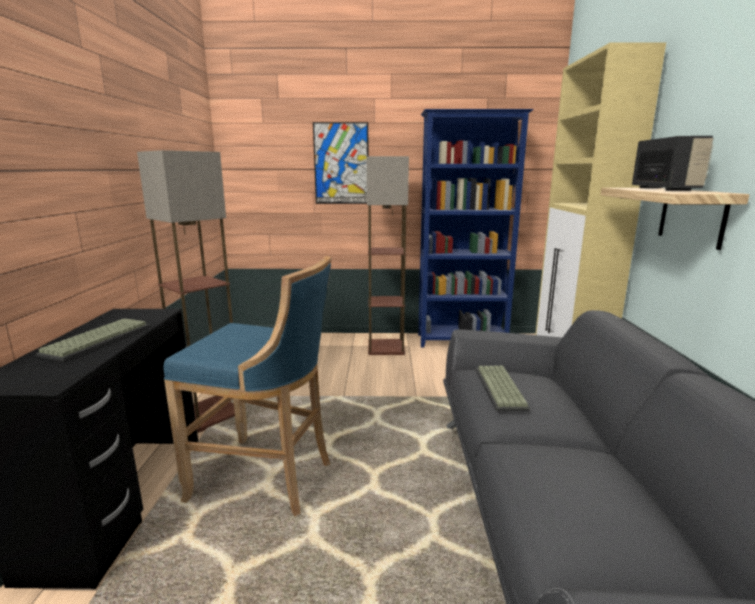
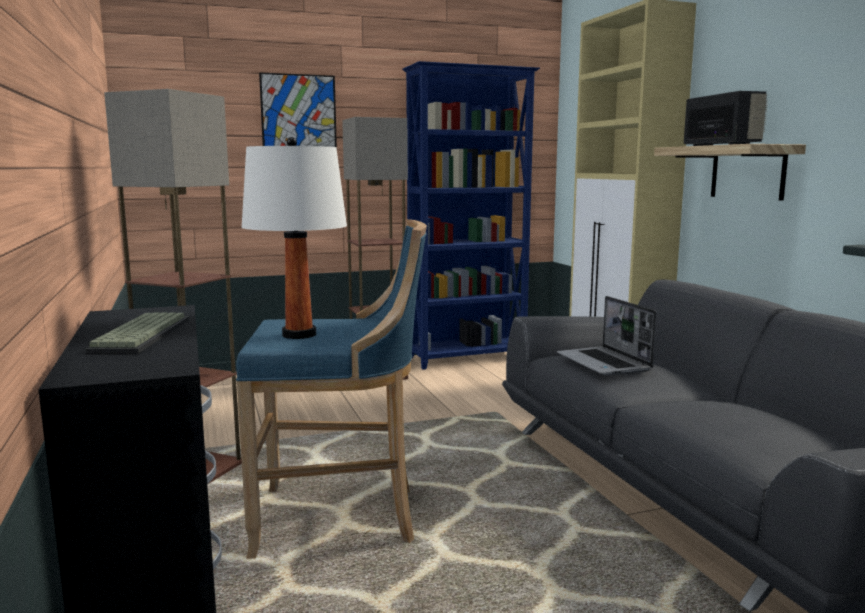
camera: 20 degrees left, 5 degrees down
keyboard [476,366,530,411] -> laptop [557,296,657,376]
none -> white table lamp [242,137,347,339]

